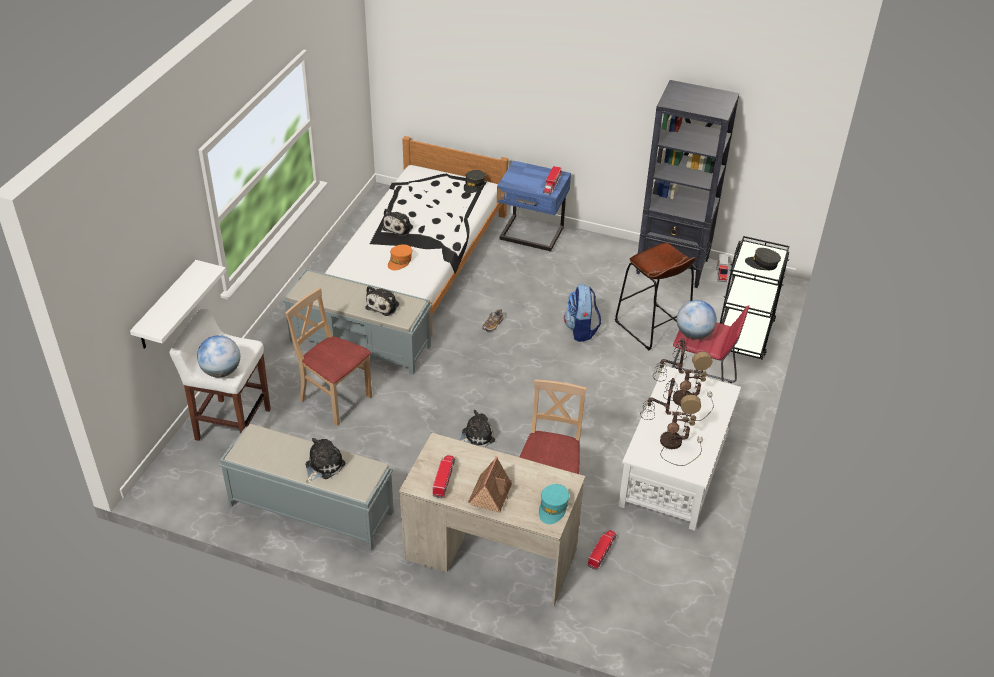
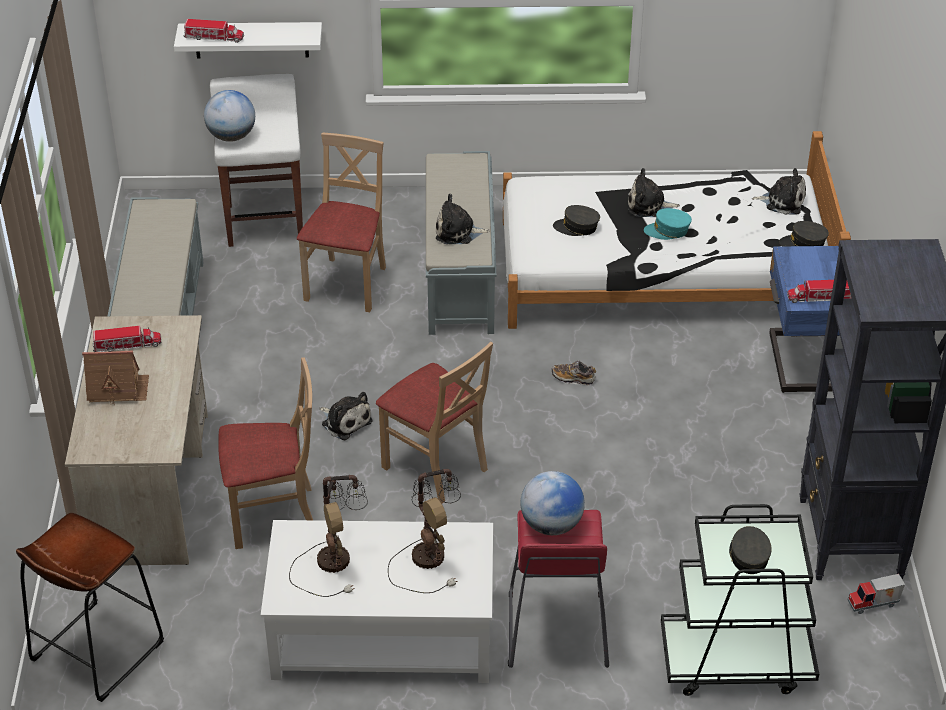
camera: 70 degrees right, 0 degrees up
plush toy [305,438,345,483] -> plush toy moved to [752,168,806,215]
orange cap [388,244,412,270] -> grey cap [553,205,600,236]
turquoise cap [539,484,569,524] -> turquoise cap moved to [644,208,692,240]
backpack [564,284,601,342] -> none
toy truck [588,530,617,570] -> toy truck moved to [184,19,244,43]
brown stool [615,242,696,350] -> brown stool moved to [16,513,164,702]
none -> beige chair [376,342,493,503]

